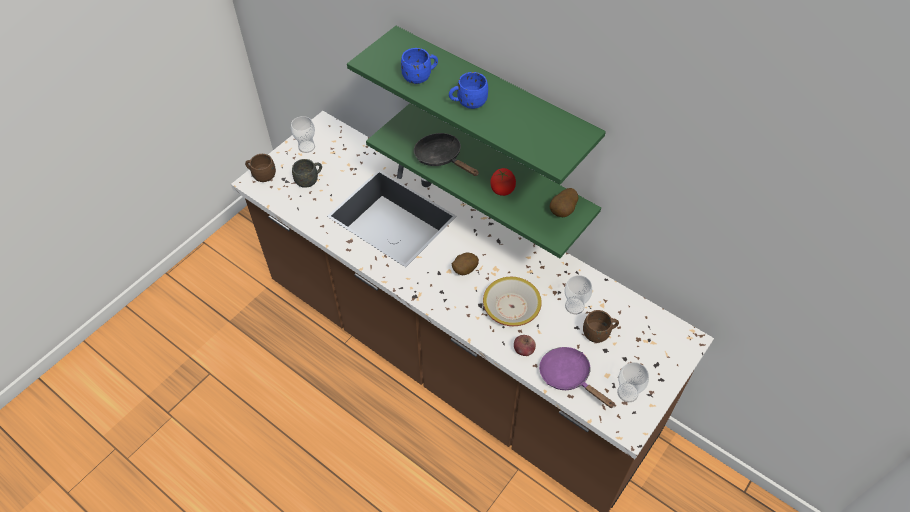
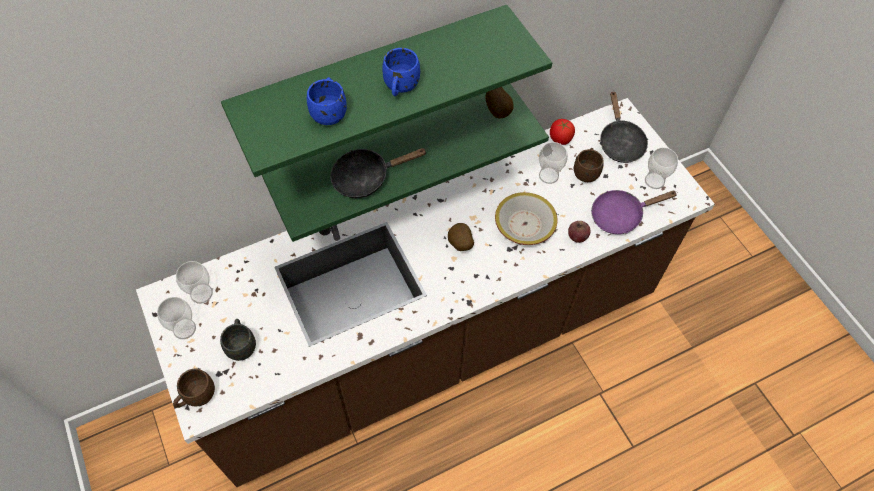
camera: 65 degrees left, 5 degrees up
tomato [490,168,516,196] -> tomato moved to [550,119,575,145]
none -> cup [176,261,213,304]
none -> black frying pan [600,91,648,163]

